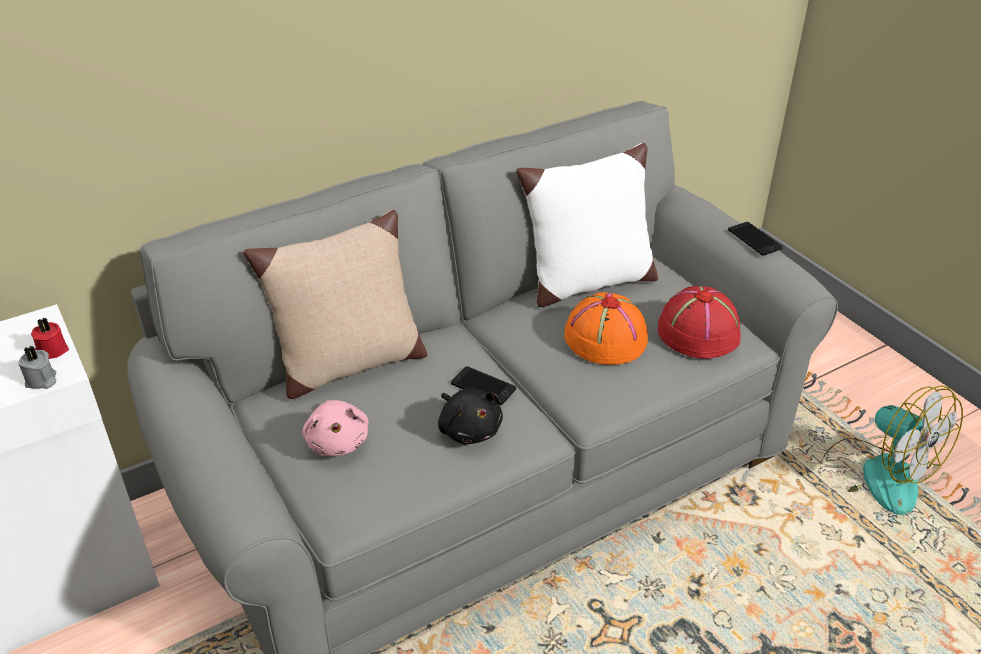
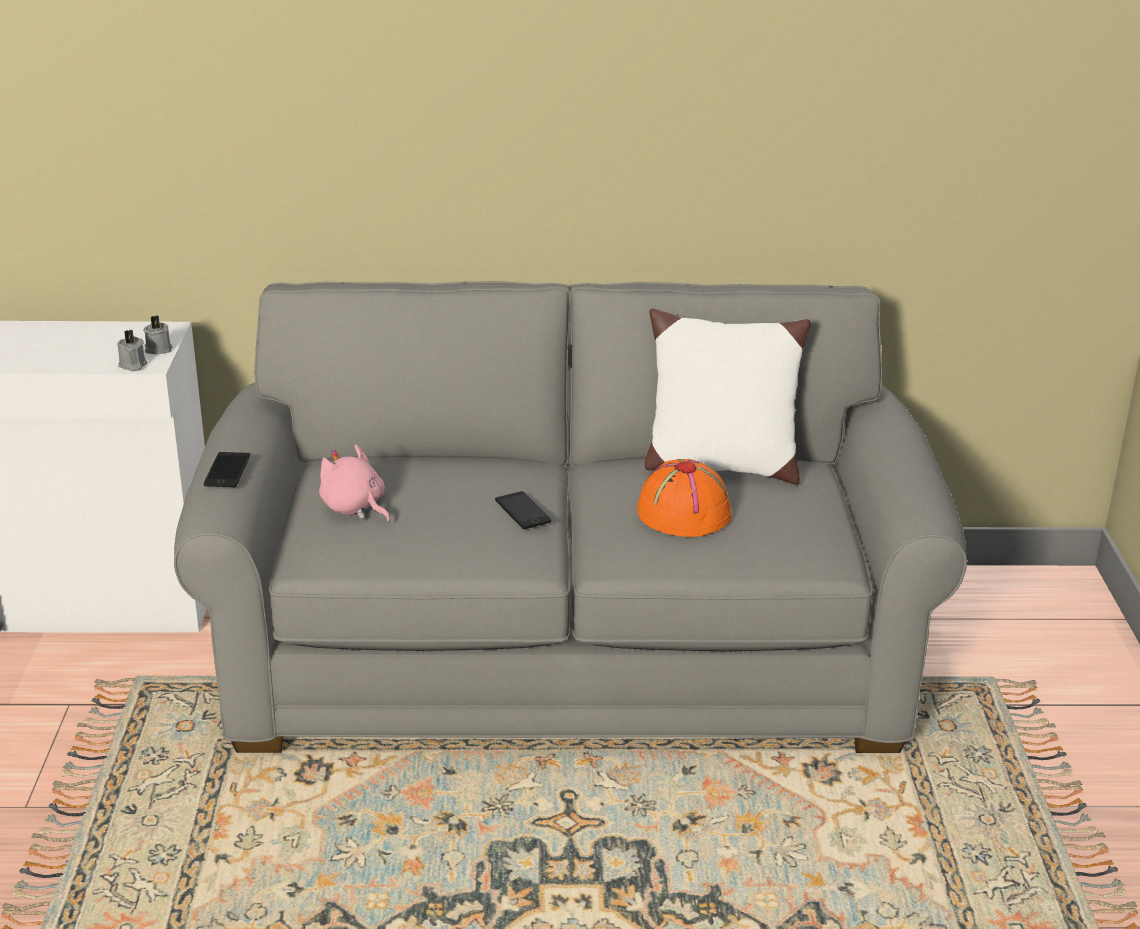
camera: 30 degrees right, 10 degrees down
red candle [31,317,69,359] -> grey candle [143,315,172,354]
beige pillow [243,210,427,399] -> none
pink plush toy [303,400,369,456] -> pink plush toy turned 120 degrees clockwise [319,445,390,522]
black plush toy [438,388,503,444] -> none
red hat [658,286,741,359] -> none
phone [728,222,783,256] -> phone moved to [204,452,250,487]
fan [820,385,963,515] -> none

